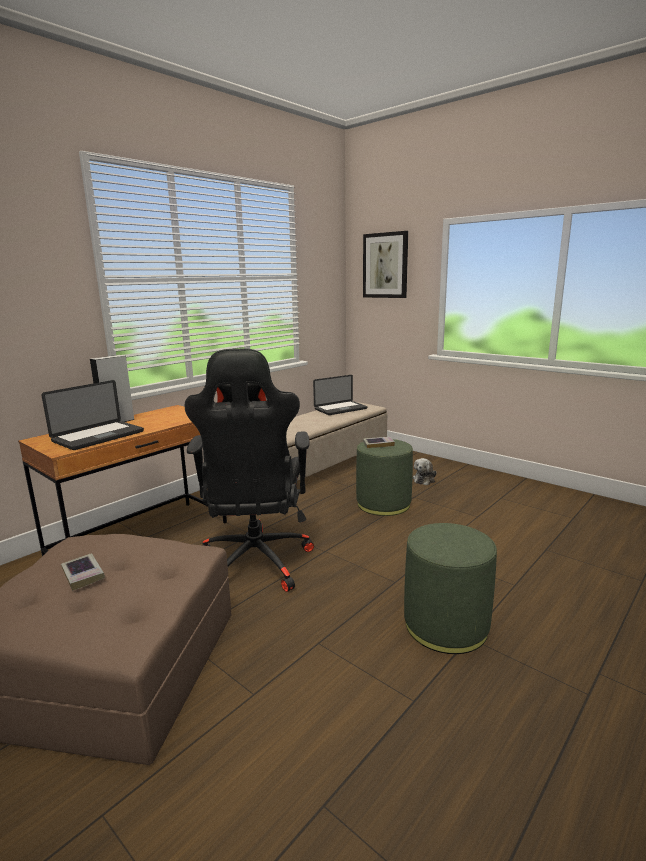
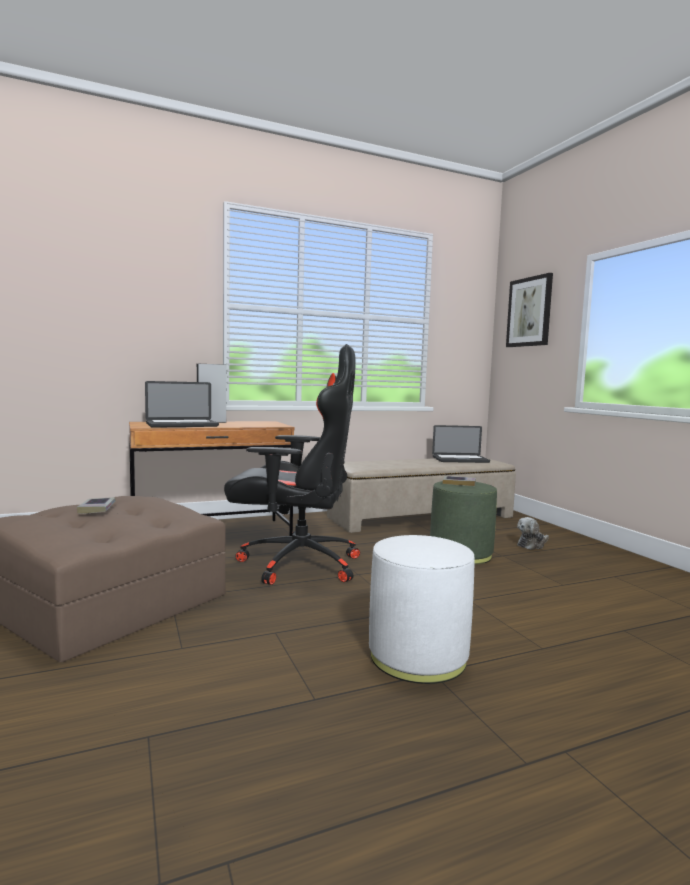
camera: 25 degrees right, 10 degrees down
black office chair [185,348,314,592] -> black office chair turned 105 degrees counterclockwise [224,344,360,585]
green ottoman [404,523,497,654] -> white ottoman [369,535,475,684]

